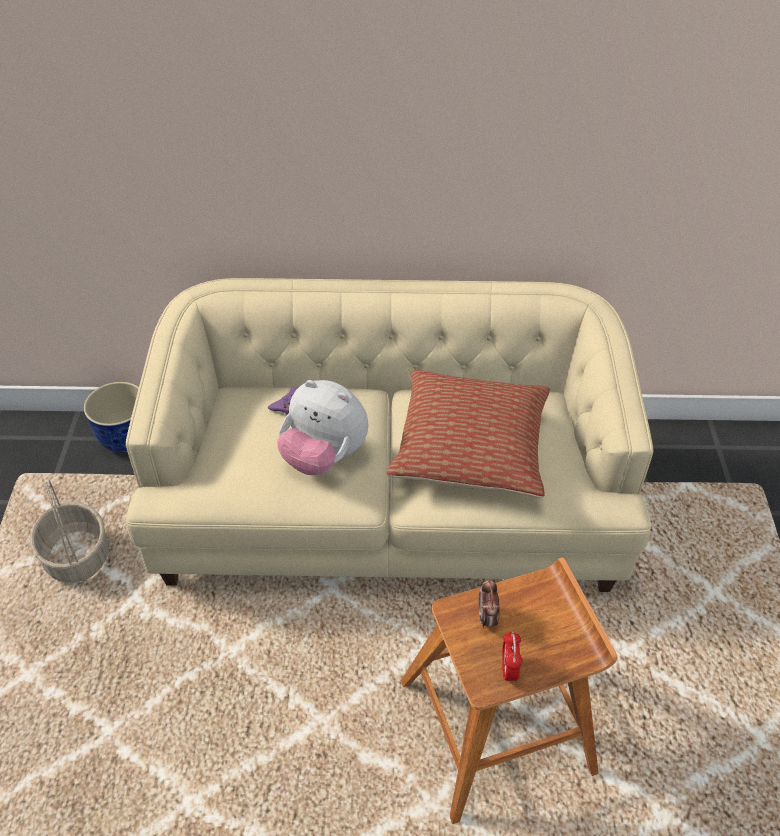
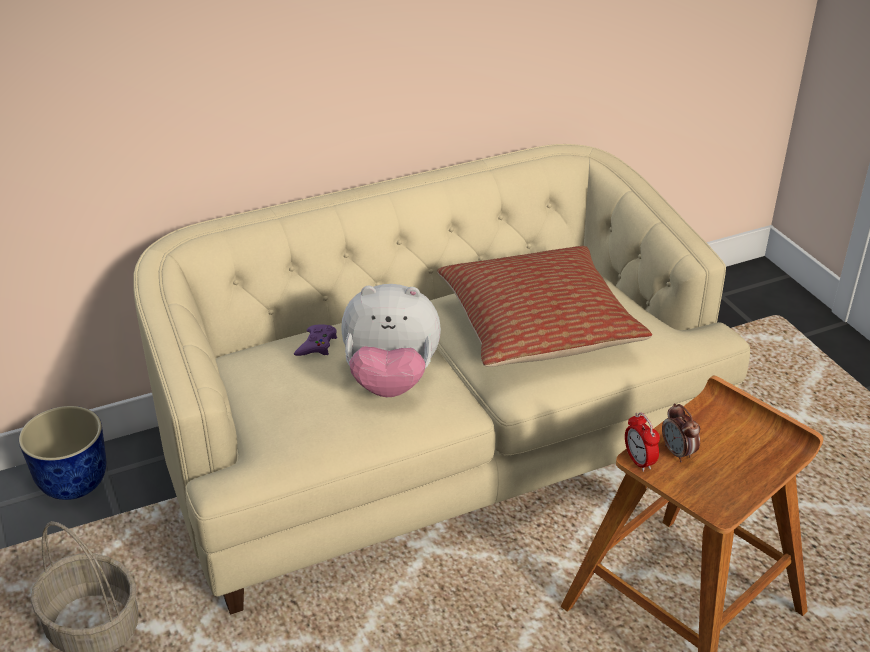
camera: 25 degrees left, 10 degrees down
alarm clock [502,632,523,682] -> alarm clock moved to [625,412,660,472]

